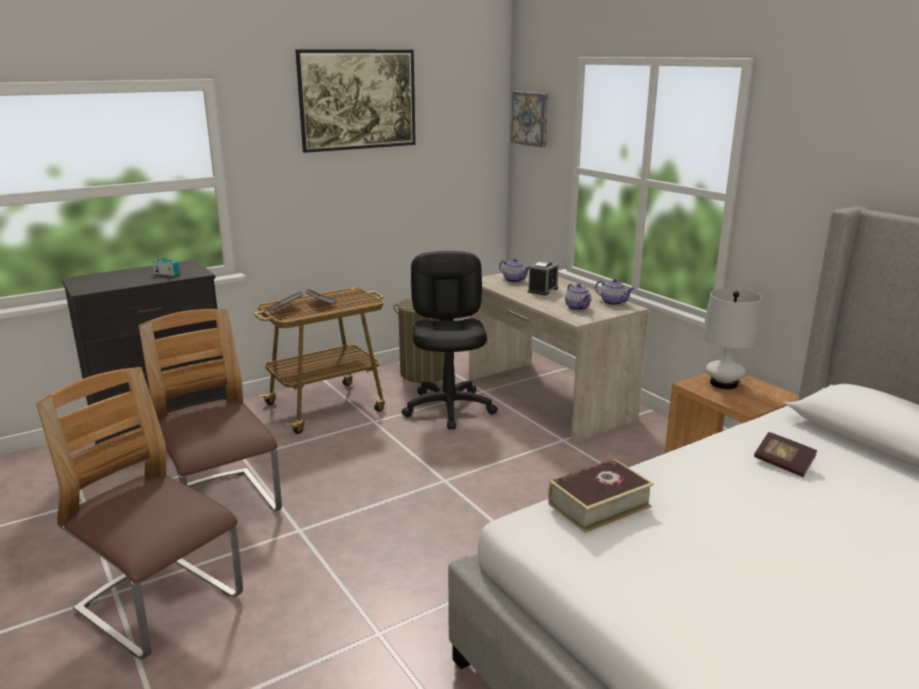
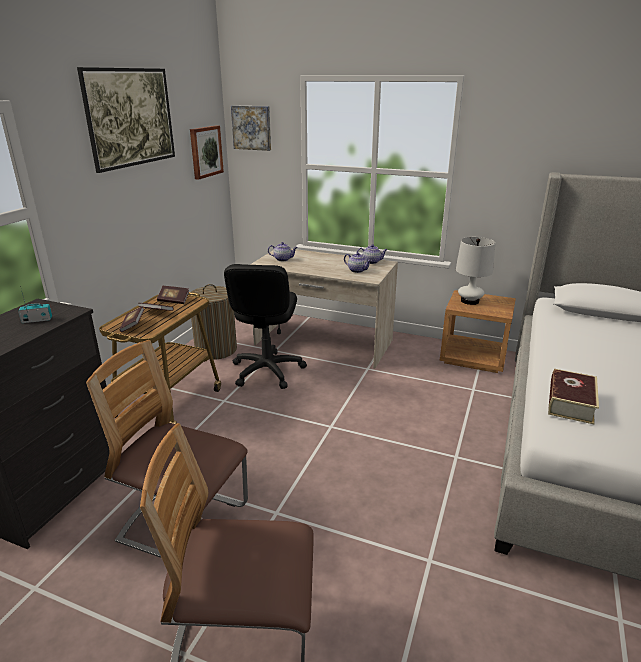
camera: 35 degrees left, 5 degrees up
black office chair [402,251,498,429] -> black office chair turned 135 degrees counterclockwise [224,264,307,389]
alarm clock [528,261,559,296] -> none
book [754,432,817,477] -> book moved to [157,286,189,304]
none -> picture [190,125,224,180]

